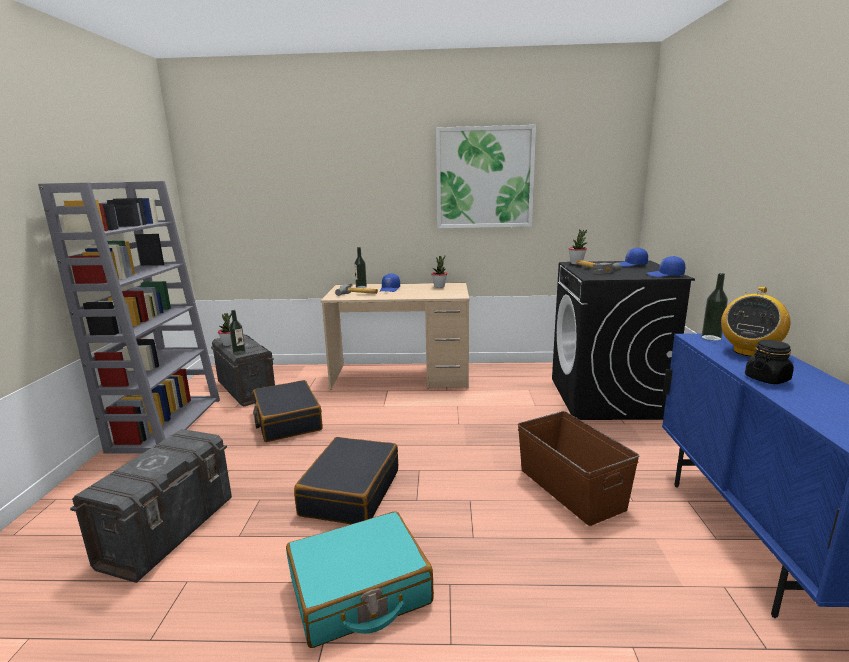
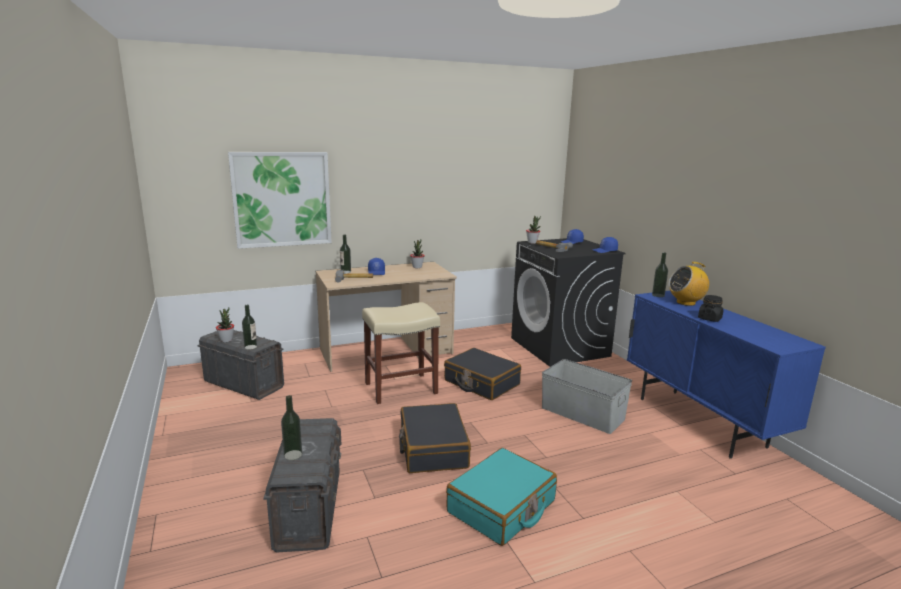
camera: 25 degrees left, 0 degrees up
grey bookcase [38,181,220,454] -> none
black suitcase [253,380,323,442] -> black suitcase moved to [444,348,521,400]
picture [436,125,536,229] -> picture moved to [228,152,332,249]
brown storage box [518,411,639,526] -> grey storage box [542,359,632,434]
radio [721,287,790,357] -> radio turned 60 degrees clockwise [669,262,709,306]
none -> bottle [281,395,302,460]
none -> beige stool [362,302,440,404]

